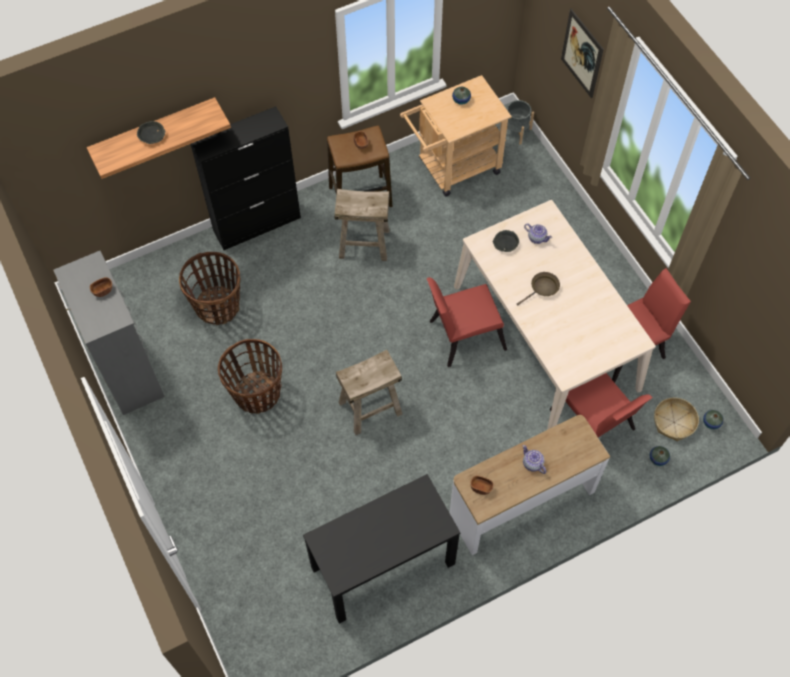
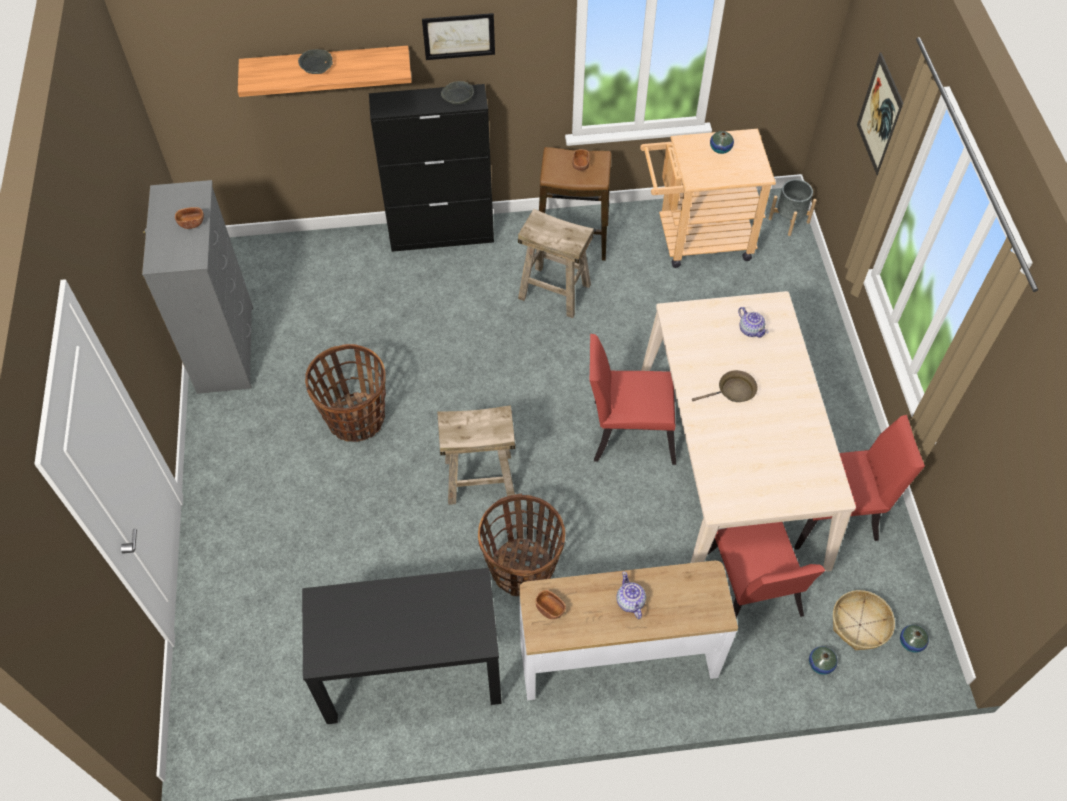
camera: 20 degrees right, 5 degrees down
basket [179,252,240,325] -> basket moved to [478,494,565,596]
grey bowl [493,230,519,252] -> grey bowl moved to [441,81,474,105]
none -> picture [422,13,495,60]

